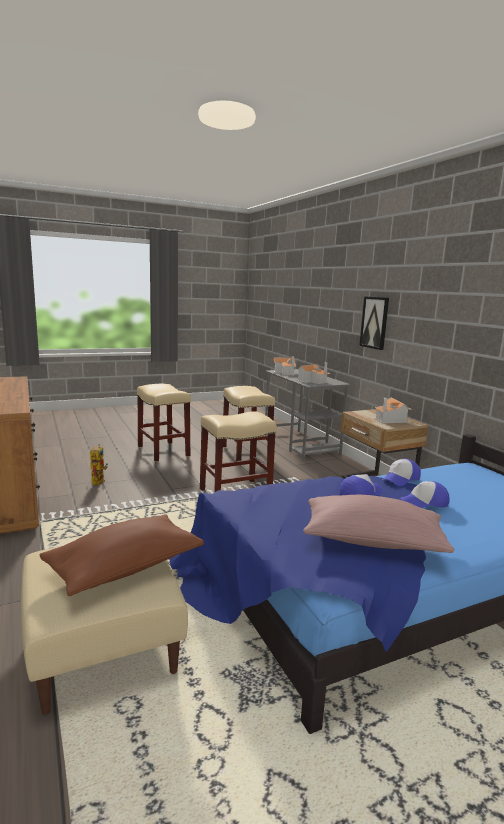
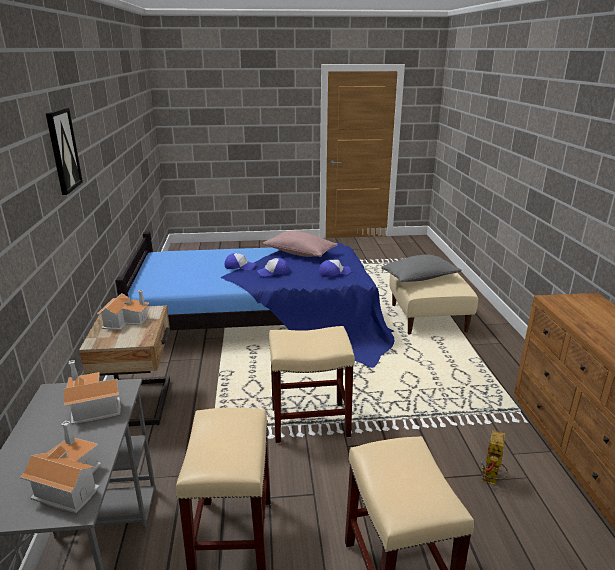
camera: 160 degrees left, 10 degrees up
brown pillow [40,514,204,596] -> grey pillow [381,254,462,282]
picture [359,296,389,350] -> picture moved to [46,108,83,195]
cap [382,459,421,486] -> cap moved to [319,260,351,277]

